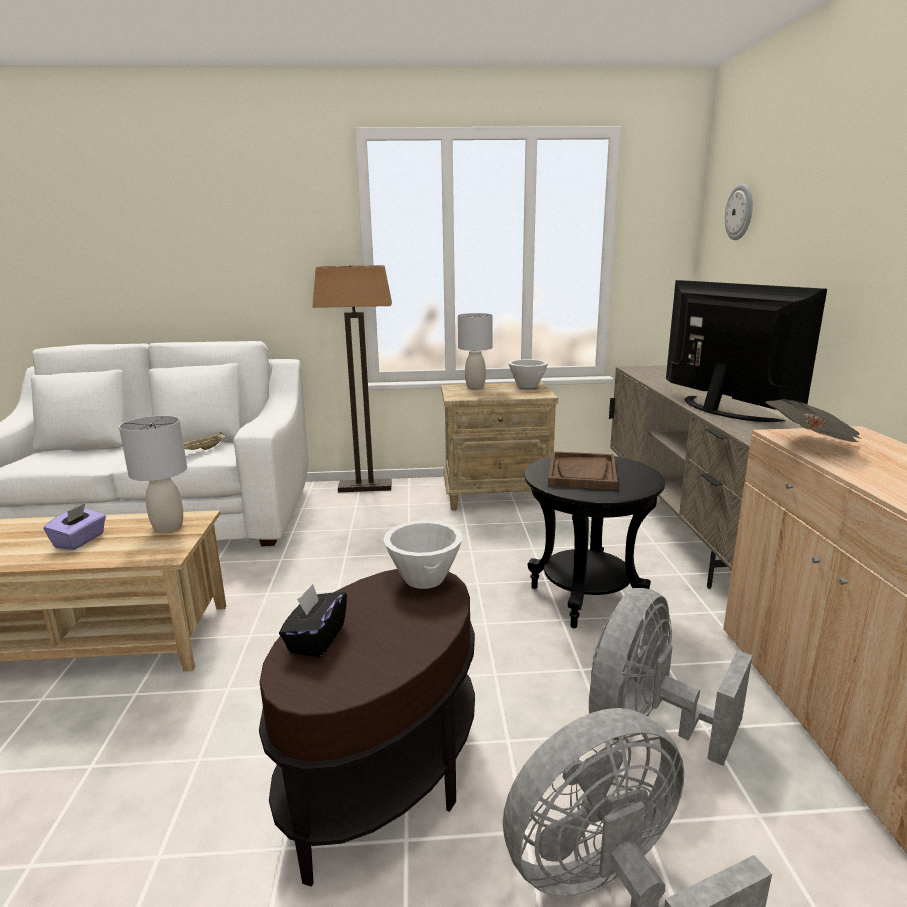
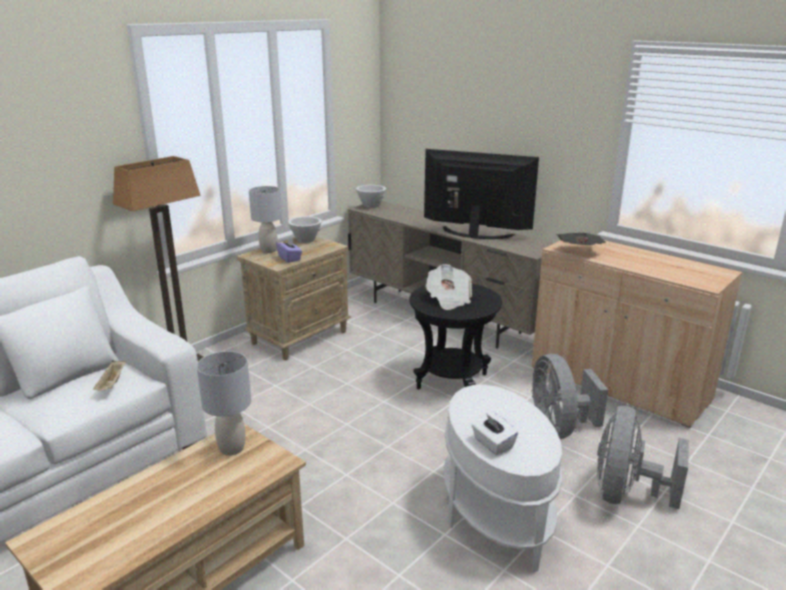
camera: 45 degrees left, 5 degrees up
purple tissue box [44,504,106,550] -> purple tissue box moved to [276,237,302,263]
brown side table [259,569,475,886] -> white side table [443,384,562,572]
black tissue box [279,584,347,657] -> white tissue box [471,412,518,455]
white bowl [383,520,463,589] -> white bowl moved to [356,185,386,208]
brown tray [548,451,617,490] -> newspaper [425,264,472,310]
wall clock [725,184,753,240] -> none

